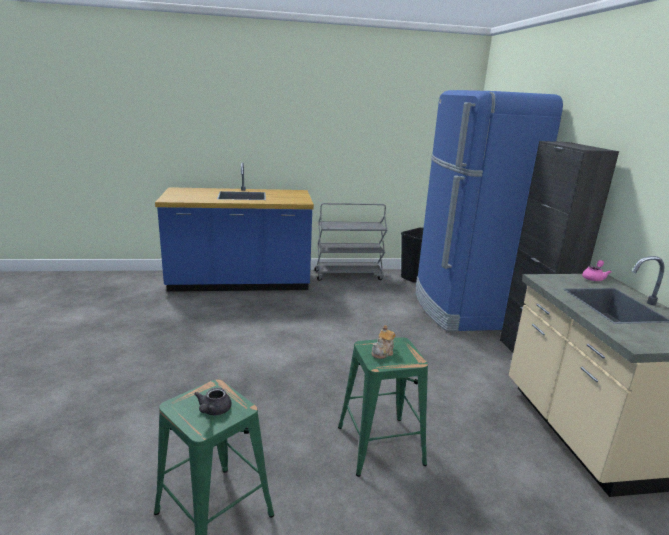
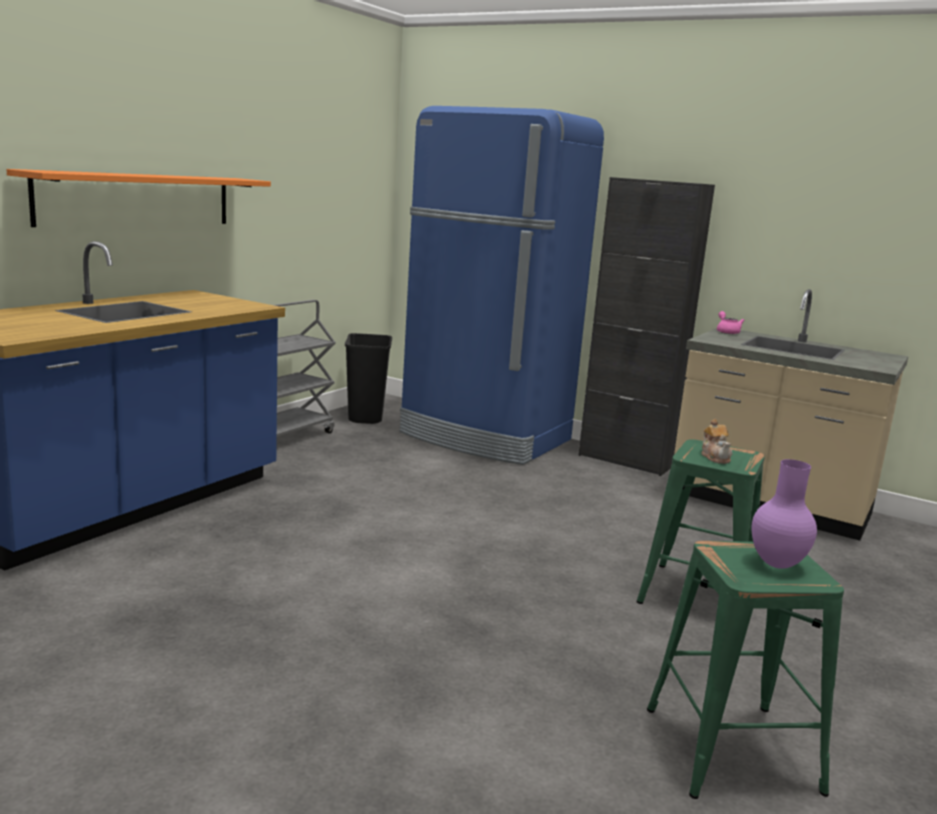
camera: 50 degrees left, 5 degrees down
grey teapot [194,388,232,415] -> purple vase [752,459,817,569]
none -> orange shelf [6,169,271,227]

